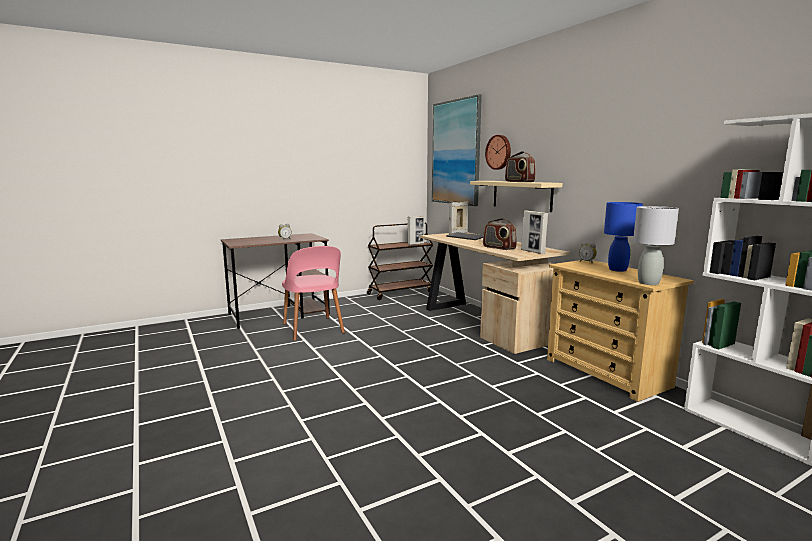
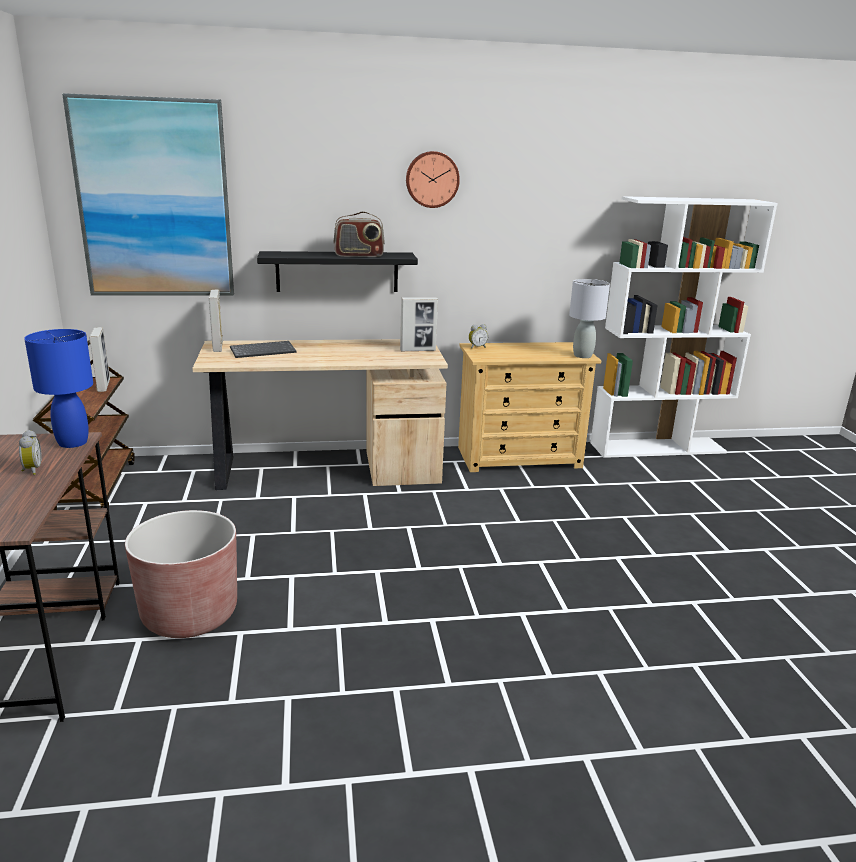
camera: 70 degrees left, 10 degrees up
pink chair [282,246,345,341] -> brown planter [125,510,237,638]
beige shelf [470,181,563,212] -> black shelf [257,251,418,292]
radio [483,218,517,250] -> none
wall clock [485,135,511,170] -> wall clock moved to [406,151,460,208]
blue table lamp [604,202,643,272] -> blue table lamp moved to [24,329,93,448]

